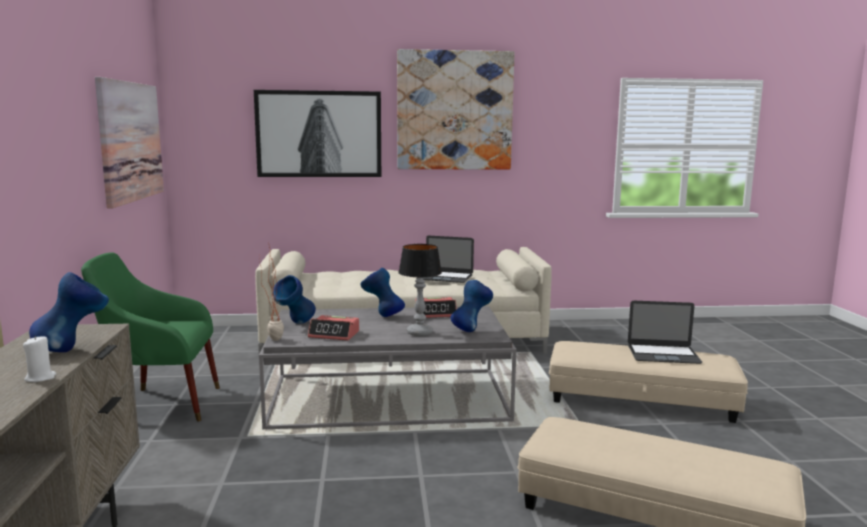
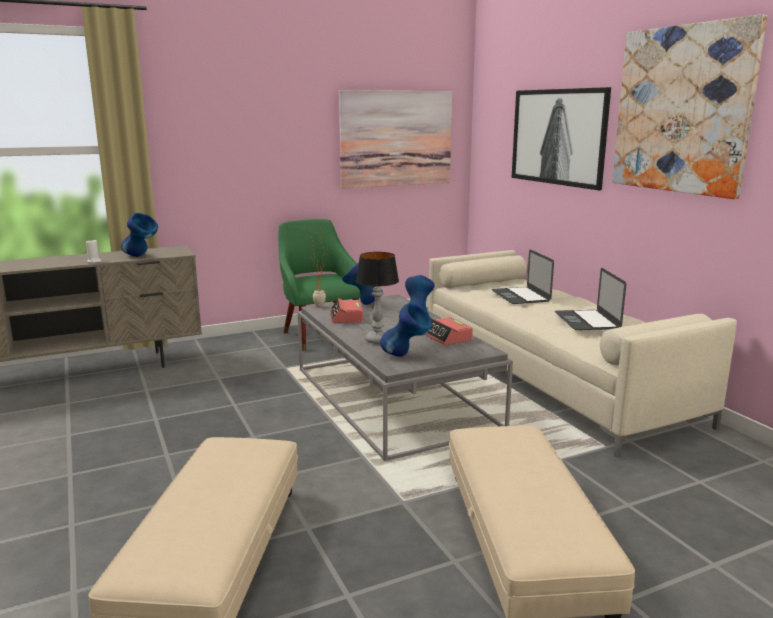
camera: 70 degrees right, 5 degrees up
laptop [628,301,702,364] -> laptop moved to [491,249,554,304]

